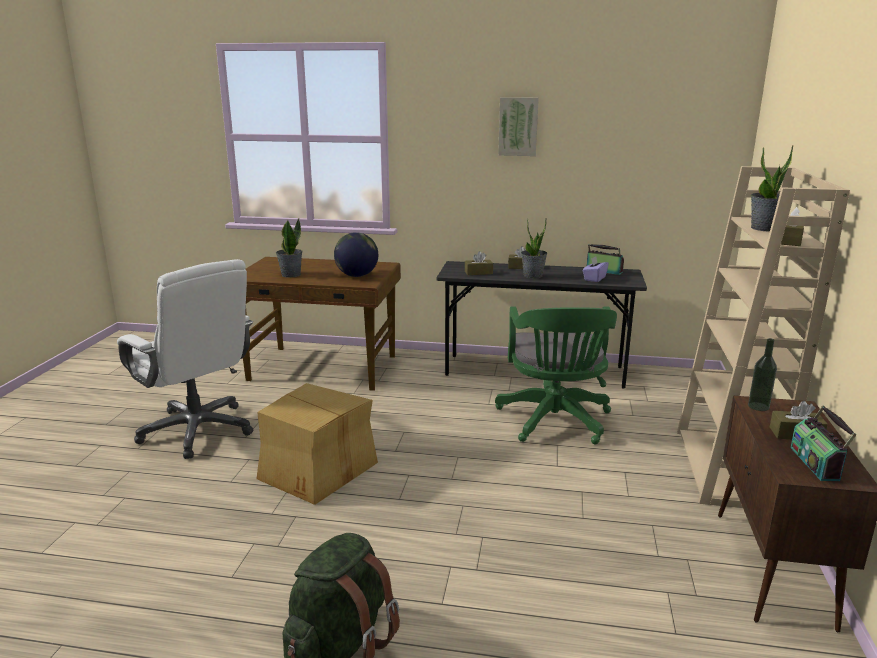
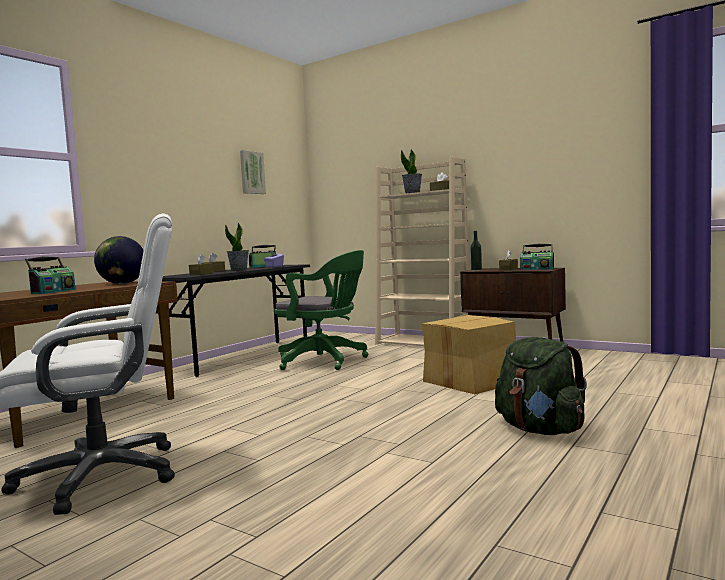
camera: 65 degrees left, 15 degrees down
cardboard box [257,383,378,505] -> cardboard box moved to [422,315,516,394]
potted plant [276,219,303,278] -> radio [25,257,76,294]
picture [498,97,539,156] -> picture moved to [240,150,266,194]

